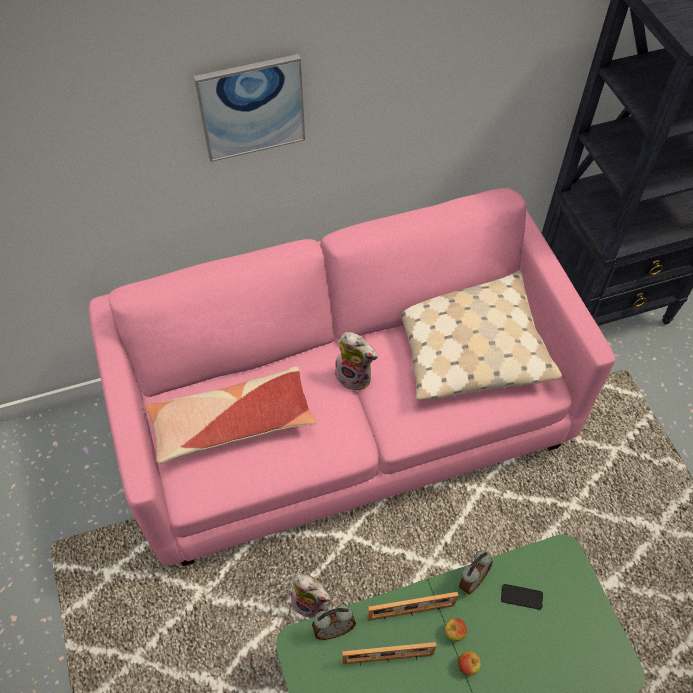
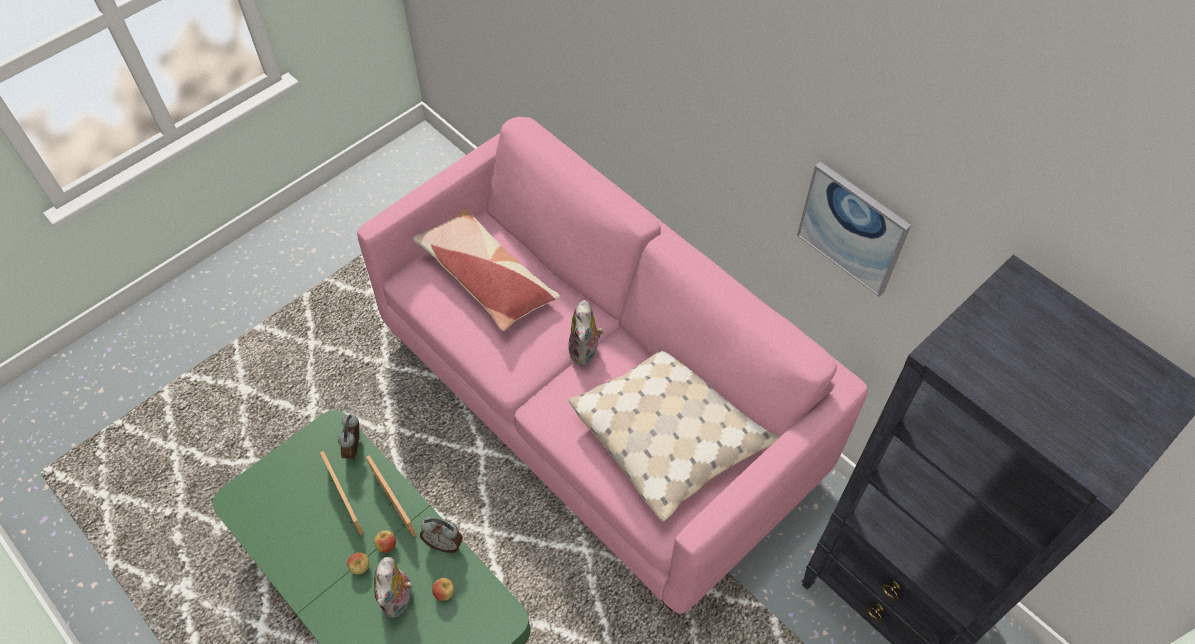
camera: 65 degrees right, 0 degrees up
picture [194,54,305,162] -> picture moved to [797,162,911,297]
plush toy [291,574,331,618] -> plush toy moved to [374,557,413,618]
alarm clock [312,604,356,640] -> alarm clock turned 45 degrees clockwise [338,415,359,459]
phone [501,584,543,610] -> apple [432,578,454,601]

